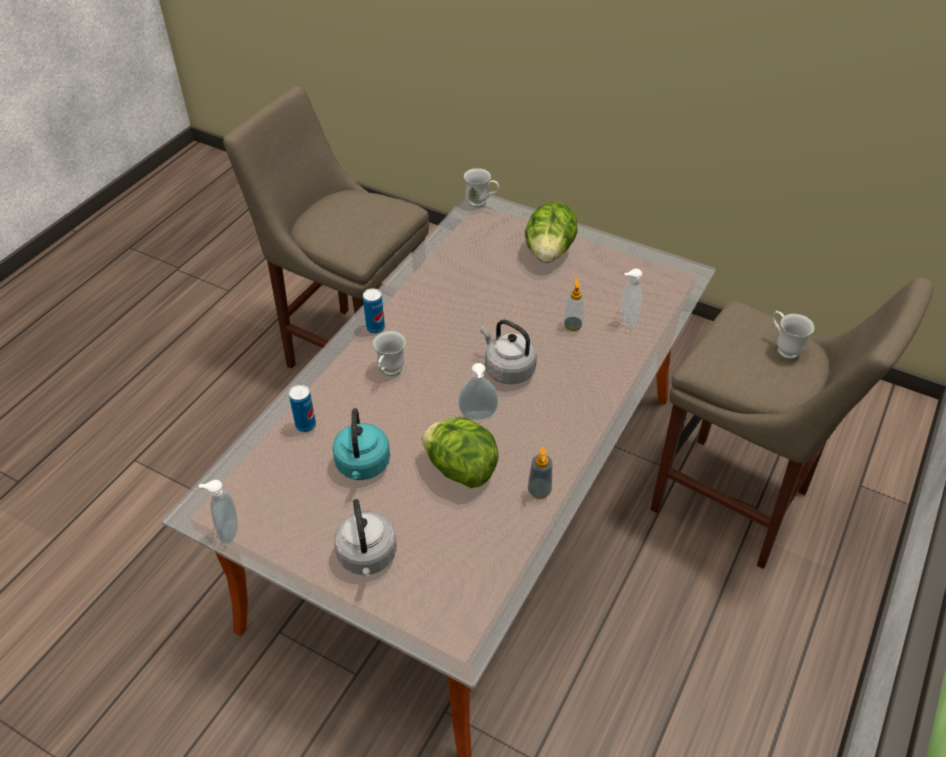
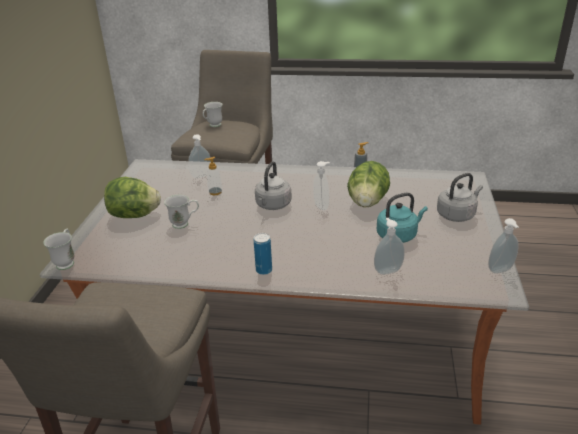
camera: 110 degrees left, 15 degrees down
can [289,384,316,432] -> soap dispenser [374,218,405,275]
white mug [373,331,406,376] -> white mug moved to [164,195,199,229]

